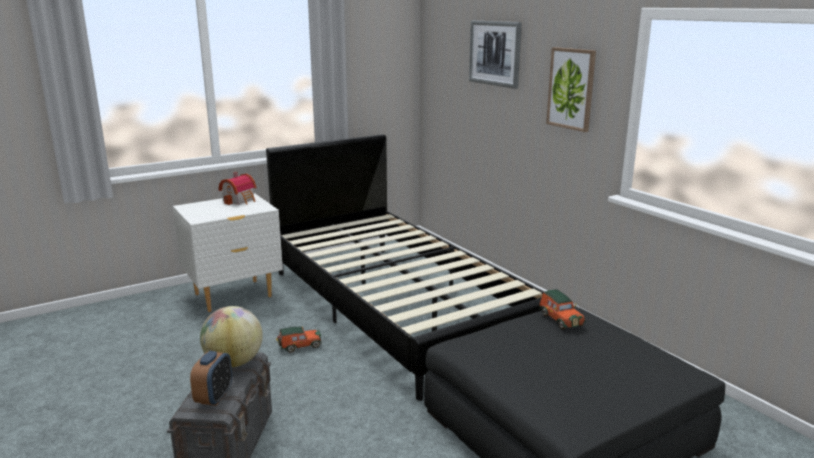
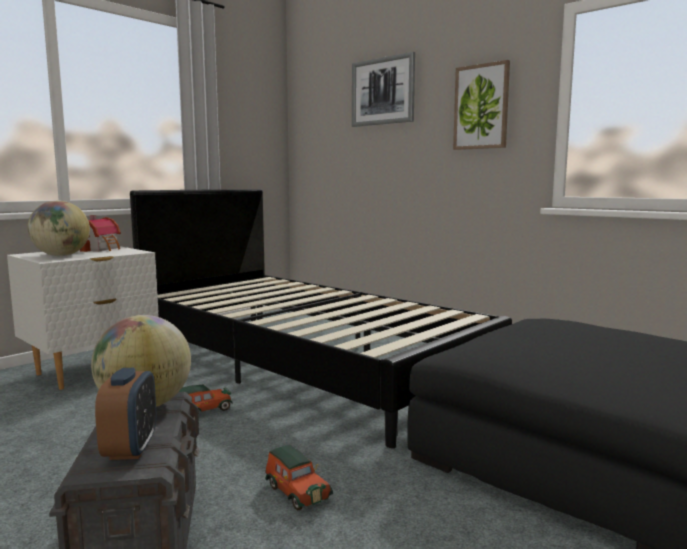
camera: 15 degrees left, 10 degrees down
toy car [539,289,586,330] -> toy car moved to [265,445,333,510]
none -> globe [28,201,90,256]

